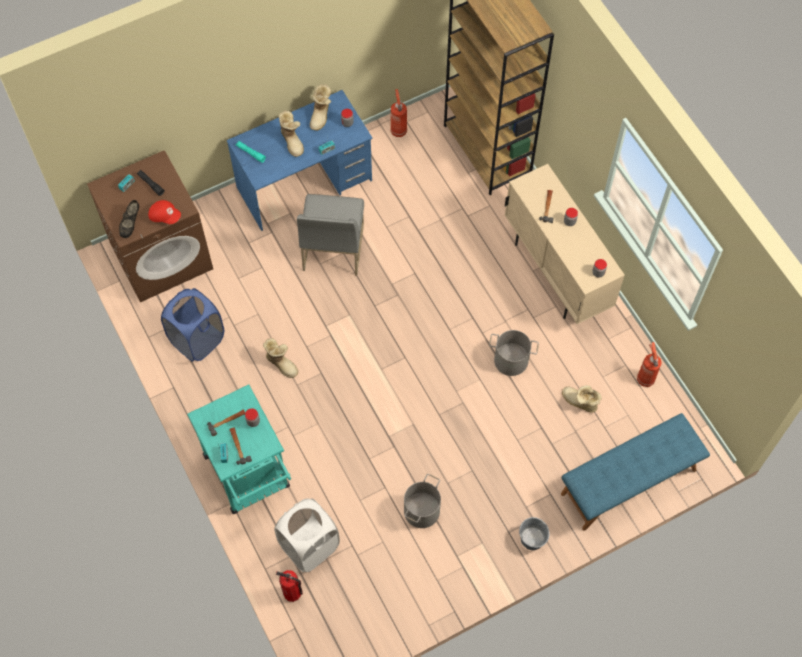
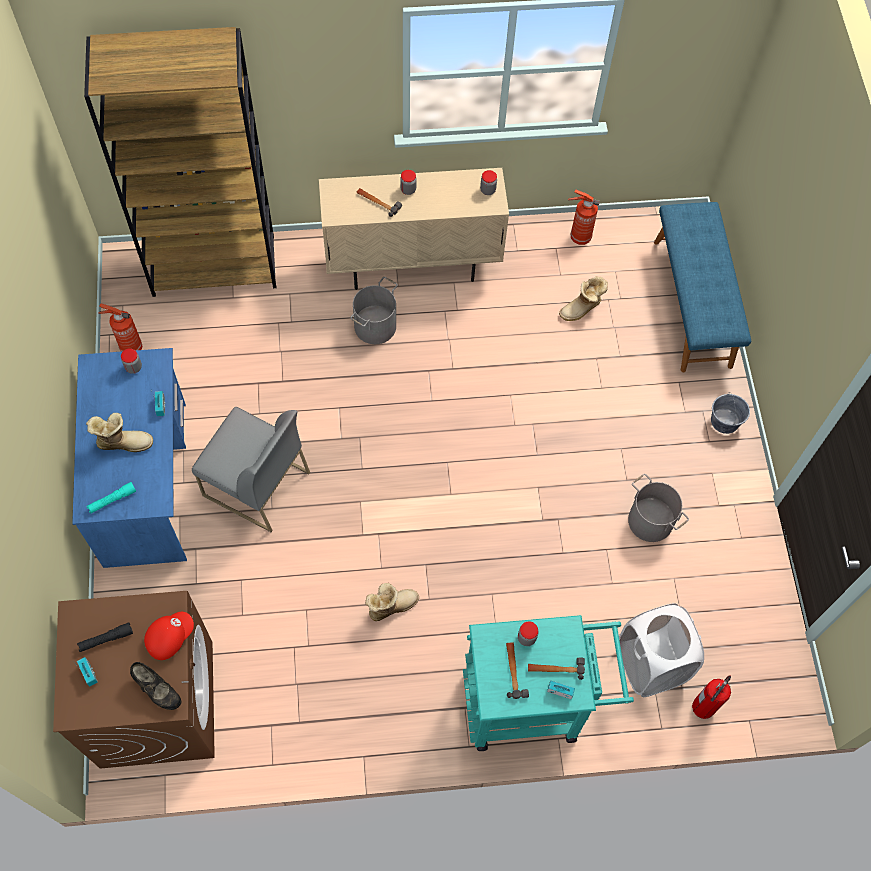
camera: 70 degrees left, 0 degrees up
blue laundry basket [161,288,224,362] -> none
boot [310,84,331,131] -> none
grey bucket [489,330,539,376] -> grey bucket moved to [350,277,398,344]

